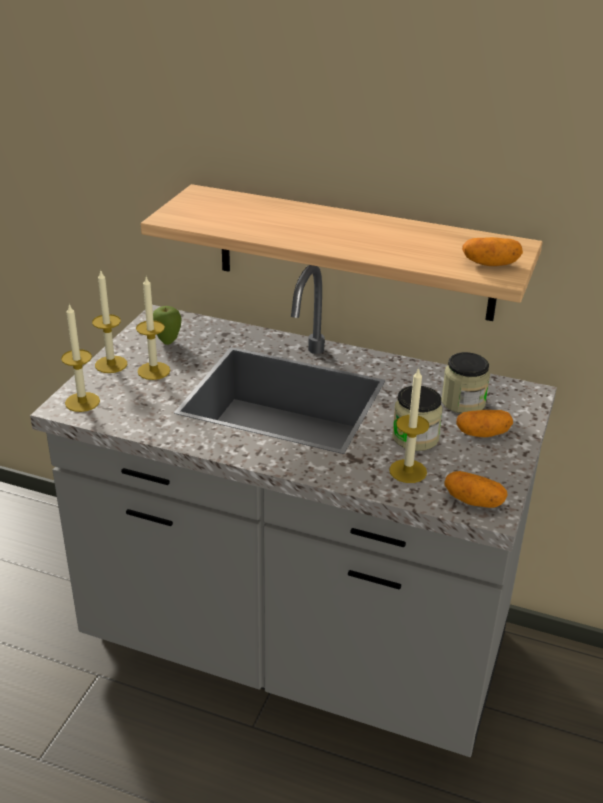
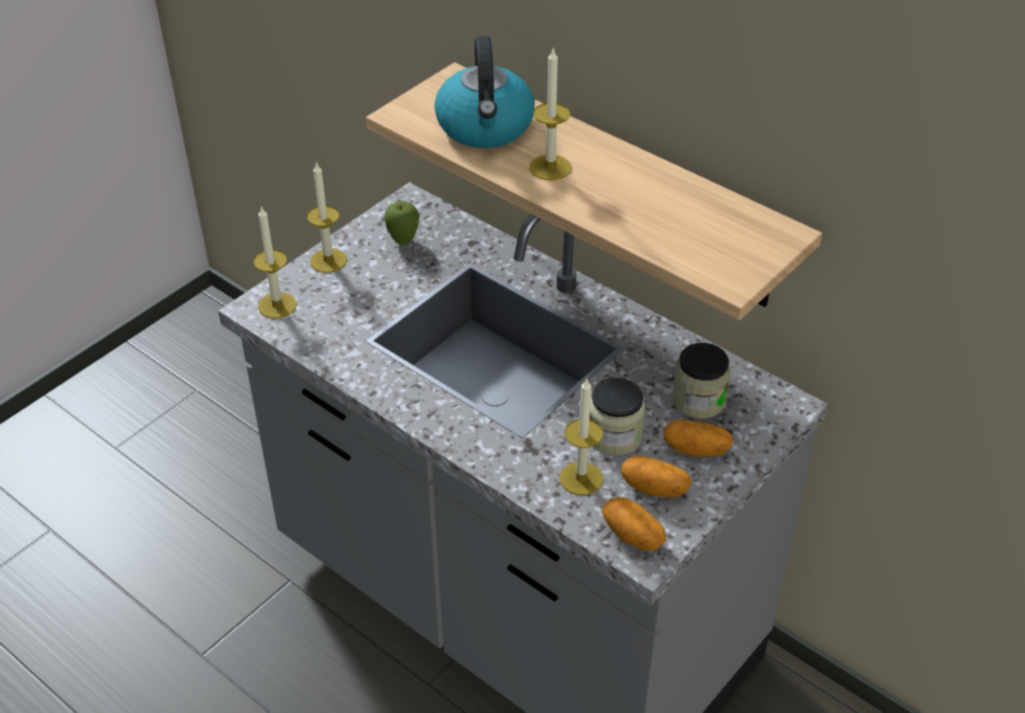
camera: 20 degrees right, 10 degrees up
candle [136,277,170,380] -> candle moved to [530,47,571,180]
potato [462,237,523,266] -> potato moved to [621,455,692,498]
none -> kettle [434,36,535,148]

